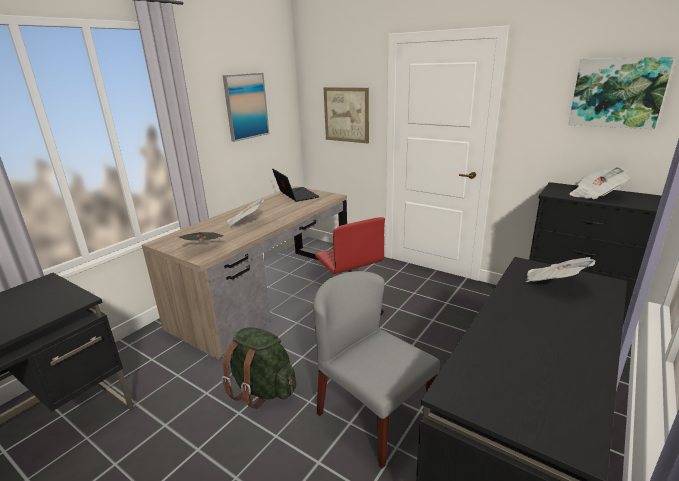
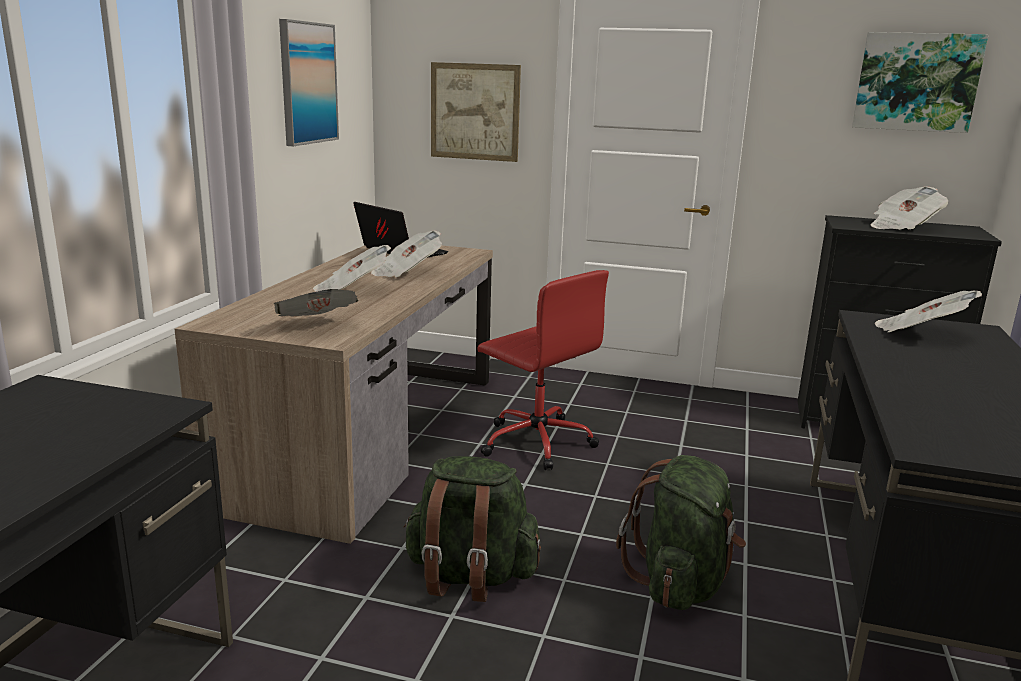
camera: 20 degrees left, 5 degrees down
grey chair [313,271,440,469] -> green backpack [616,455,746,610]
none -> newspaper [371,231,442,277]

